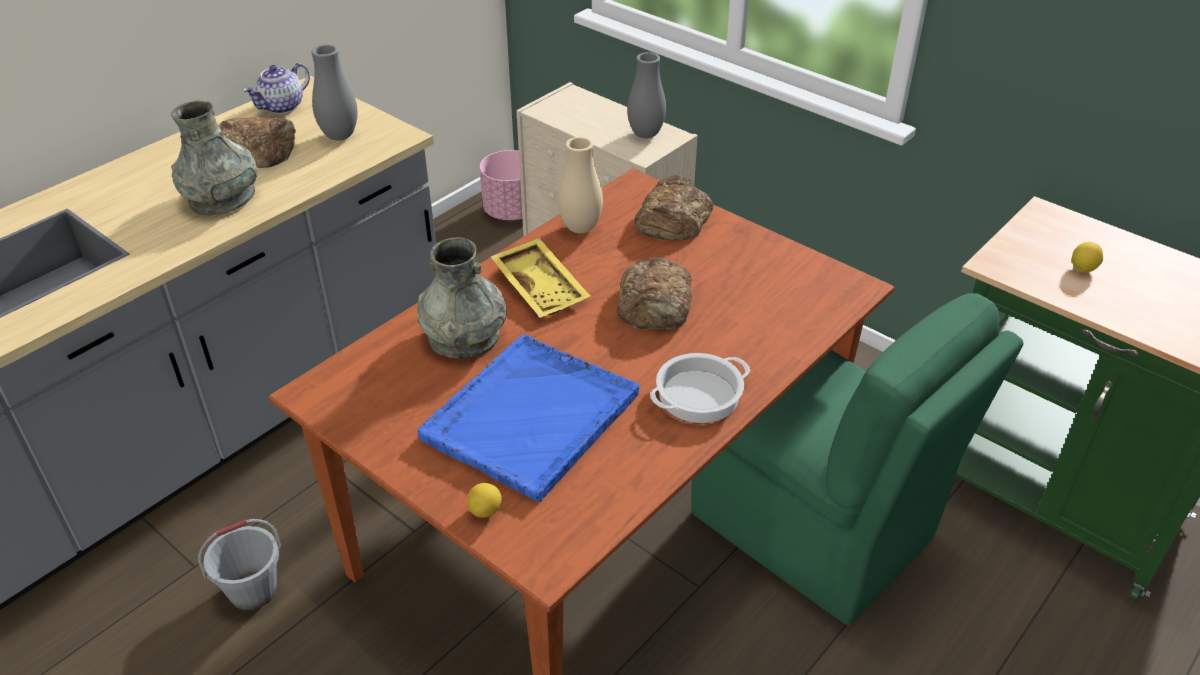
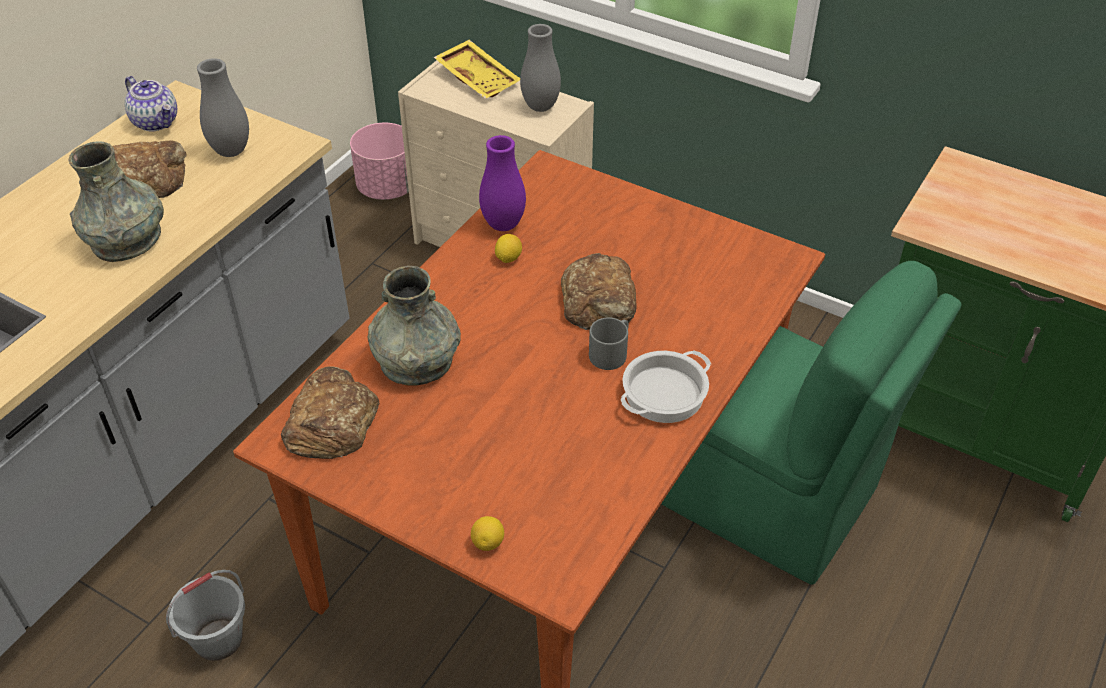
camera: 10 degrees left, 5 degrees up
teapot [243,63,310,114] -> teapot turned 75 degrees counterclockwise [125,76,177,131]
blue tray [418,334,639,502] -> none
yellow tray [491,238,590,318] -> yellow tray moved to [434,40,520,99]
beige vase [558,137,603,234] -> purple vase [479,135,526,231]
bread [635,175,713,241] -> bread moved to [281,366,379,459]
lemon [1072,242,1103,273] -> lemon moved to [495,234,522,263]
none -> grey mug [589,317,629,370]

